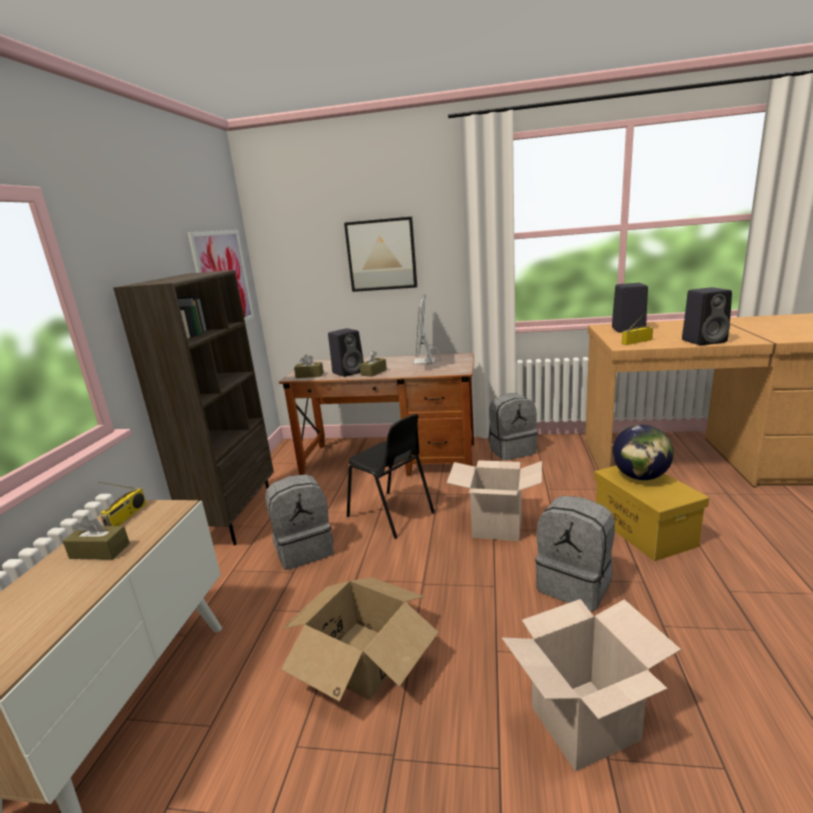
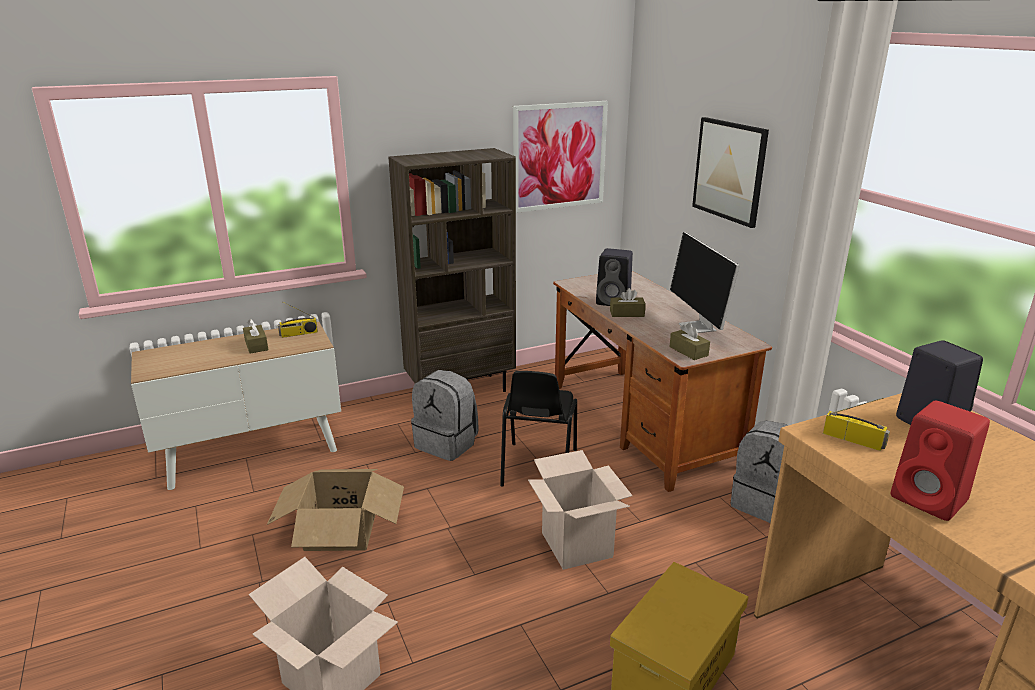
camera: 55 degrees right, 5 degrees up
brown tissue box [294,354,324,378] -> brown tissue box moved to [669,323,710,360]
monitor [413,294,441,364] -> monitor turned 75 degrees counterclockwise [670,232,740,333]
grey backpack [535,496,615,611] -> none
globe [612,425,674,480] -> none
black speaker [682,287,732,345] -> red speaker [891,400,990,521]

